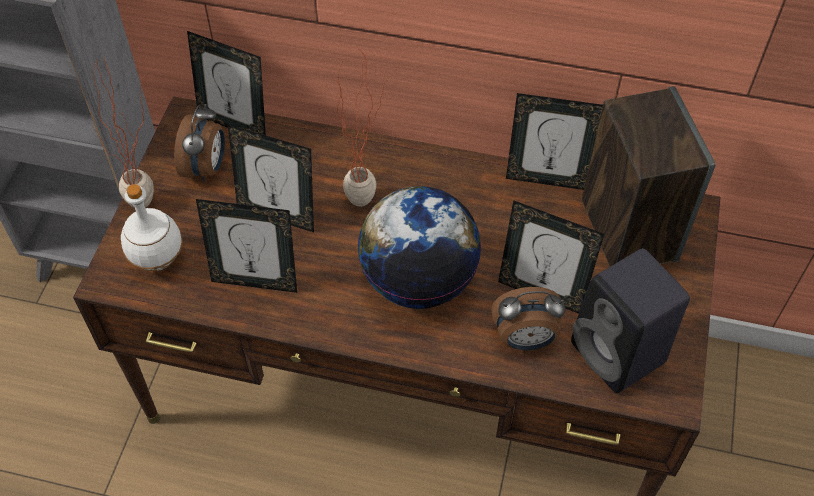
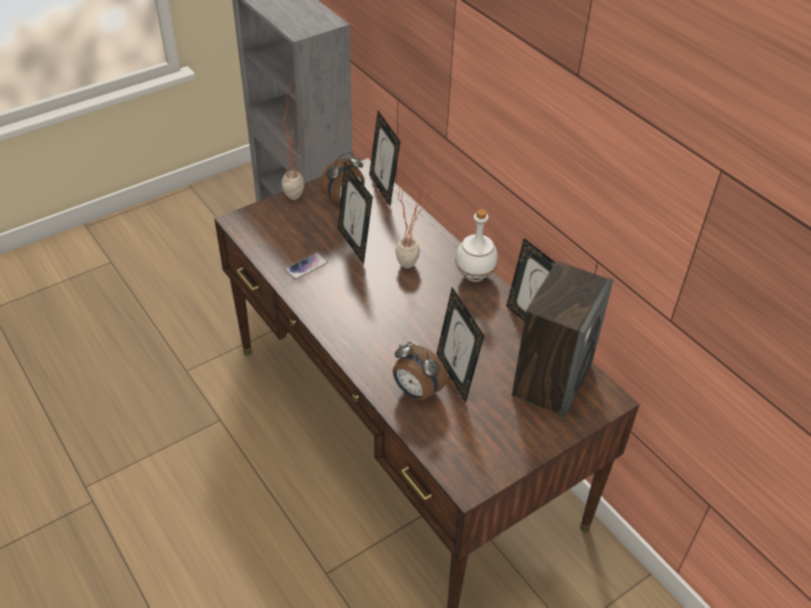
camera: 40 degrees right, 10 degrees down
white bottle [121,184,183,271] -> white bottle moved to [455,209,498,282]
picture frame [196,199,297,293] -> phone [285,253,328,280]
globe [358,186,481,309] -> none
black speaker [571,248,690,393] -> none

